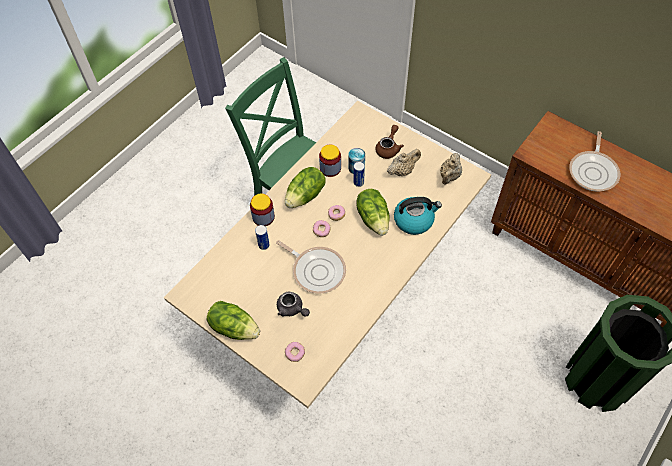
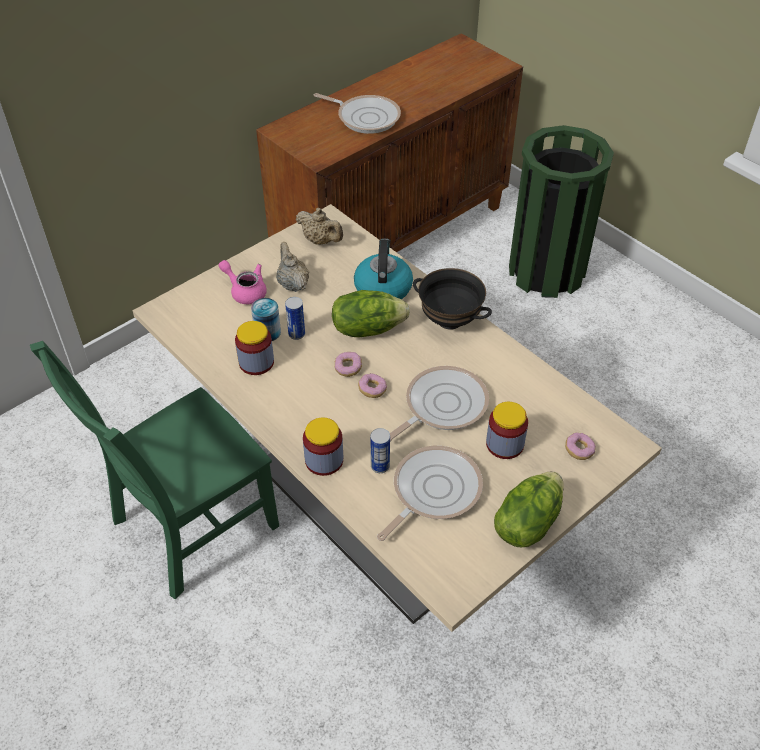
camera: 80 degrees left, 10 degrees down
grey teapot [277,292,310,316] -> jar [486,402,528,459]
lettuce [285,167,326,208] -> none
brown teapot [375,125,404,159] -> pink teapot [219,260,267,304]
none -> frying pan [377,445,483,541]
none -> black bowl [413,268,492,330]

